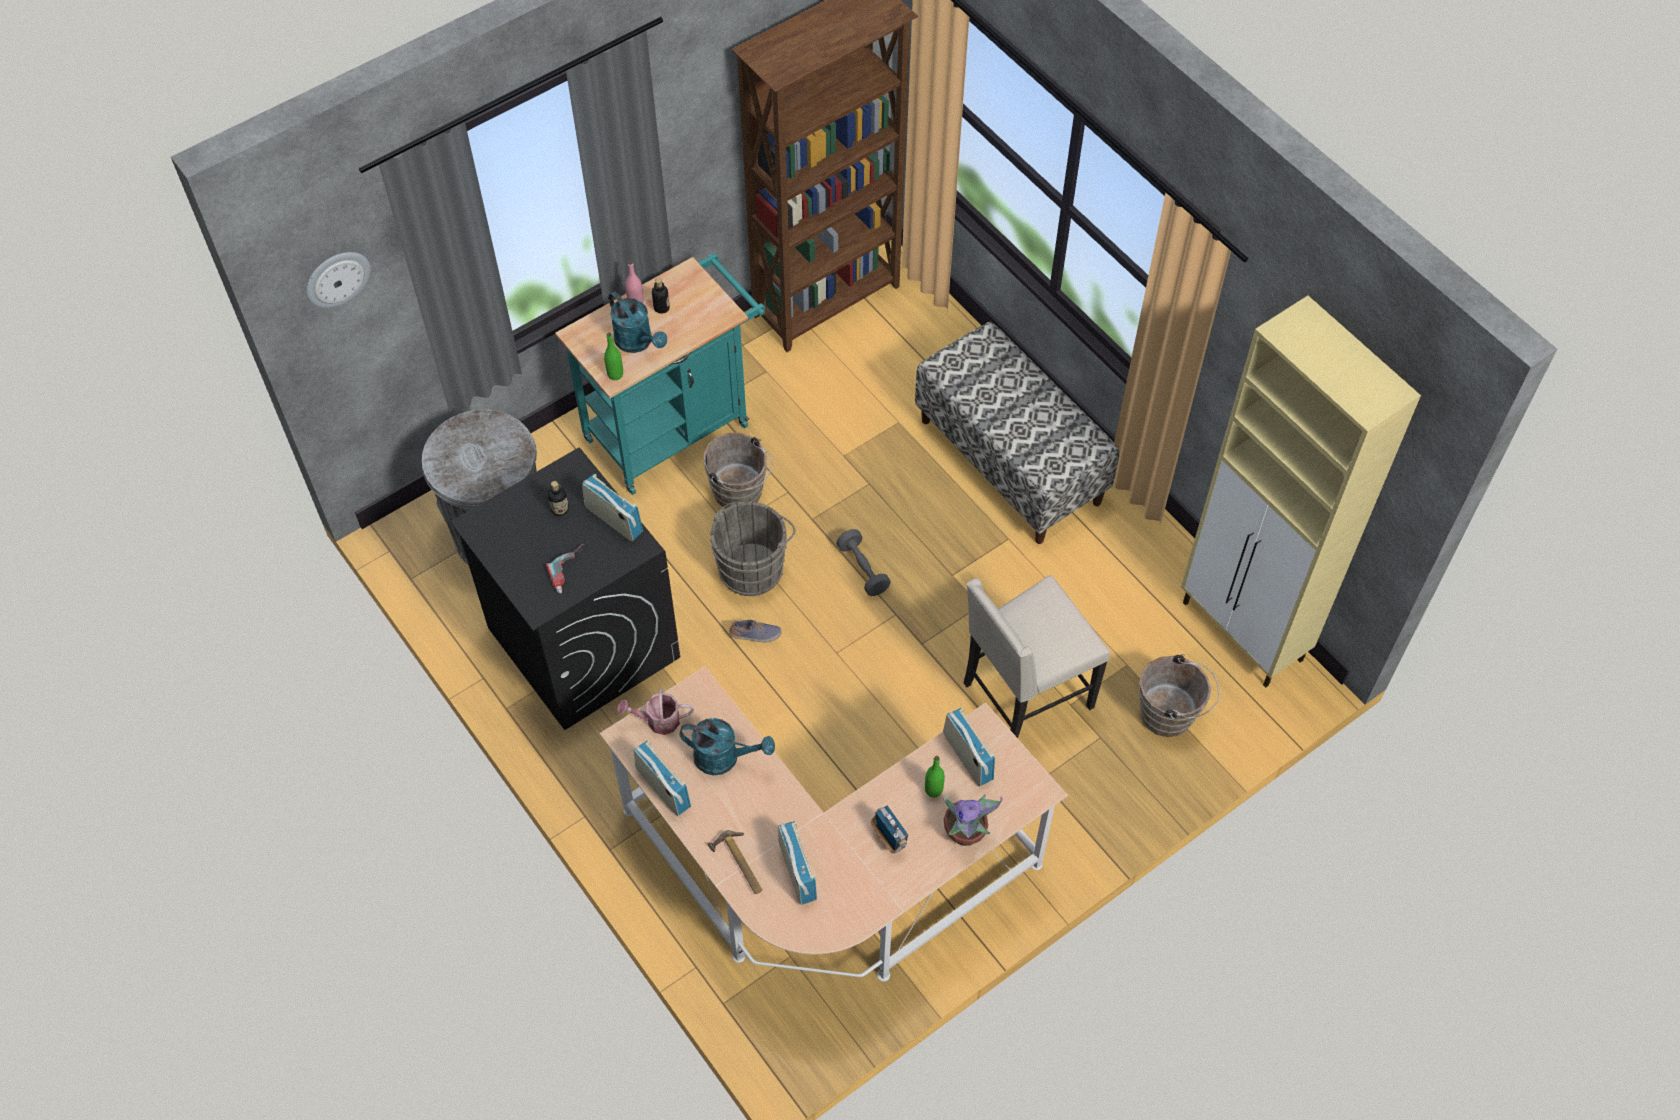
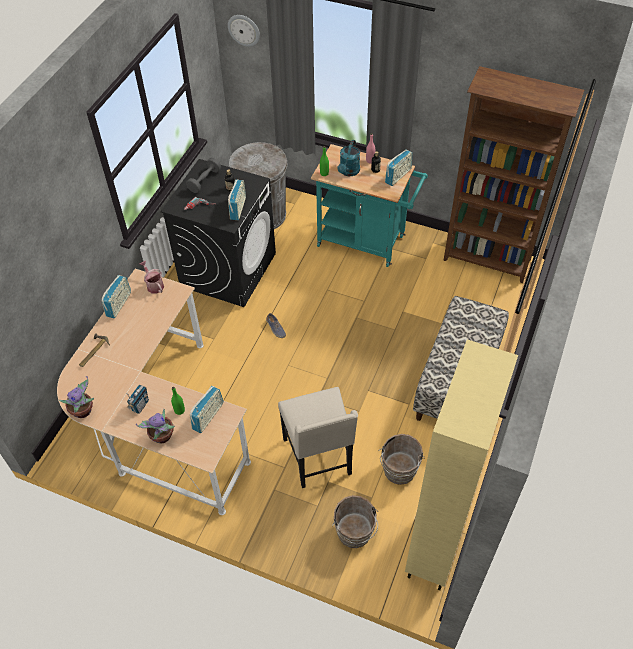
camera: 60 degrees right, 5 degrees down
turquoise watering can [679,718,775,775] -> none
brown bucket [704,433,773,509] -> brown bucket moved to [379,434,424,485]
grey bucket [710,502,795,596] -> none
radio [778,821,817,905] -> radio moved to [385,149,412,186]
grey dumbbell [836,529,891,596] -> grey dumbbell moved to [186,158,221,193]
beige chair [964,575,1110,738] -> beige chair turned 135 degrees counterclockwise [278,387,358,488]
none -> potted plant [59,376,94,418]

